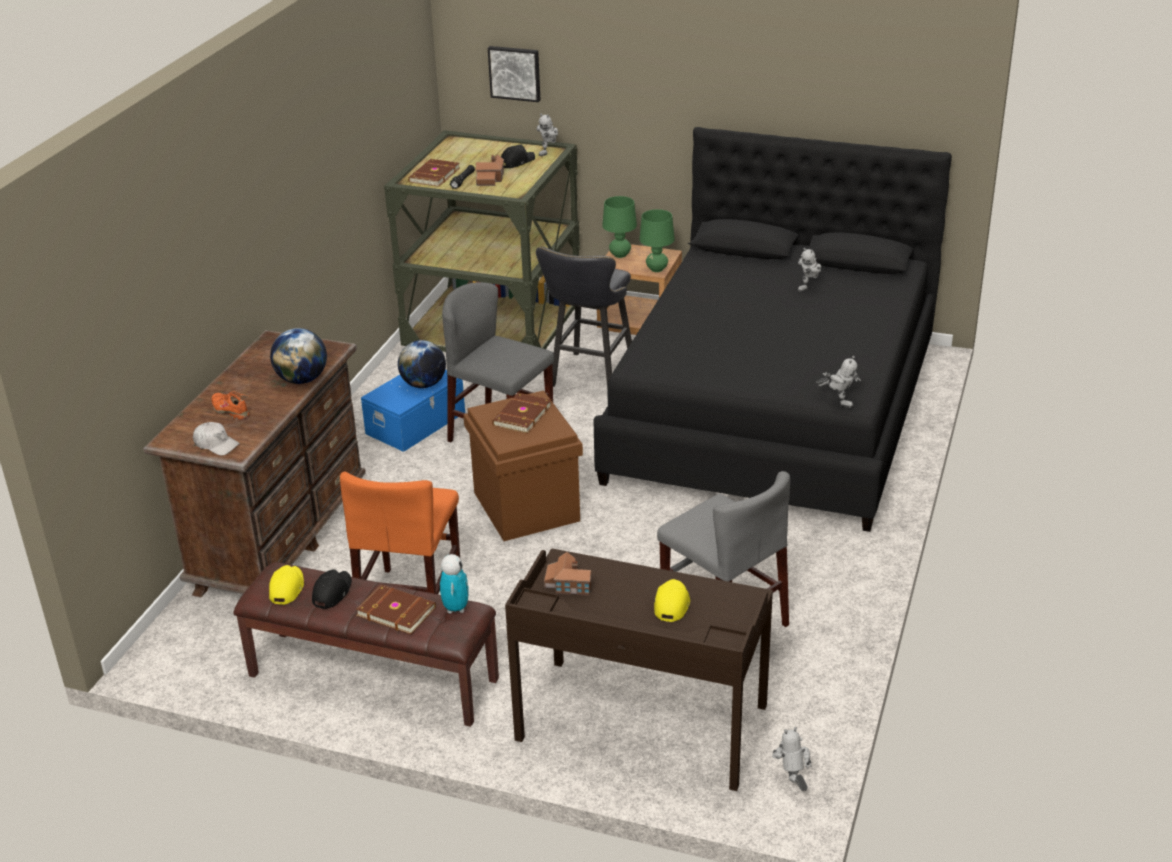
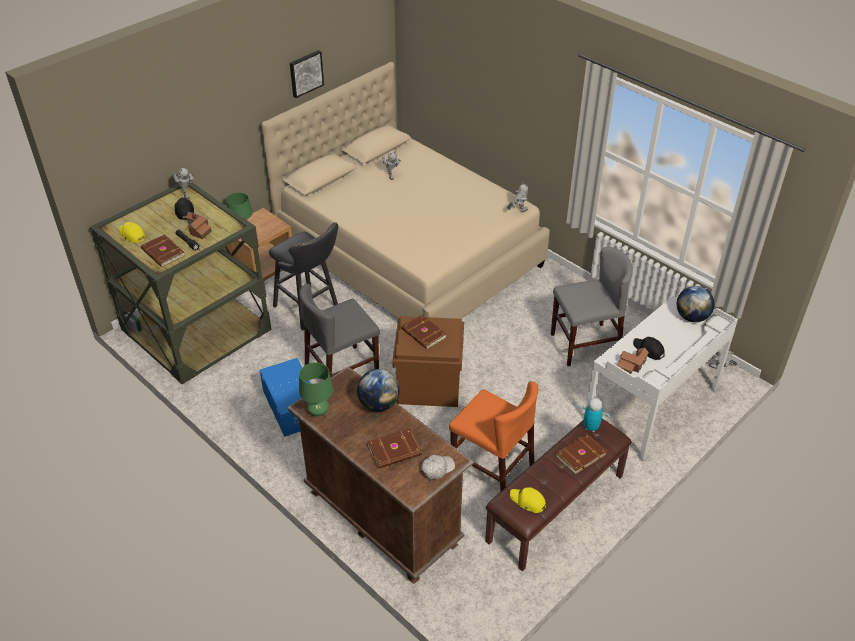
camera: 65 degrees left, 10 degrees up
orange shoe [211,392,250,420] -> brown book [367,429,422,469]
black cap [312,569,352,609] -> black cap moved to [633,337,665,360]
globe [398,340,446,388] -> globe moved to [677,286,715,322]
picture [488,46,540,102] -> picture moved to [290,50,324,98]
brown desk [505,548,773,791] -> white desk [586,296,738,461]
black bed [593,127,952,532] -> beige bed [261,62,550,319]
green table lamp [639,209,675,272] -> green table lamp moved to [299,362,333,417]
yellow cap [654,579,690,622] -> yellow cap moved to [119,222,145,243]

